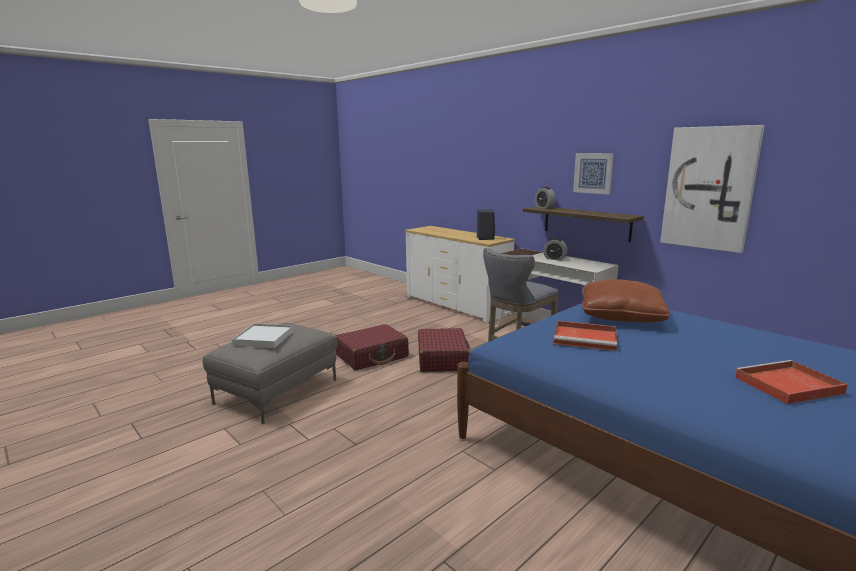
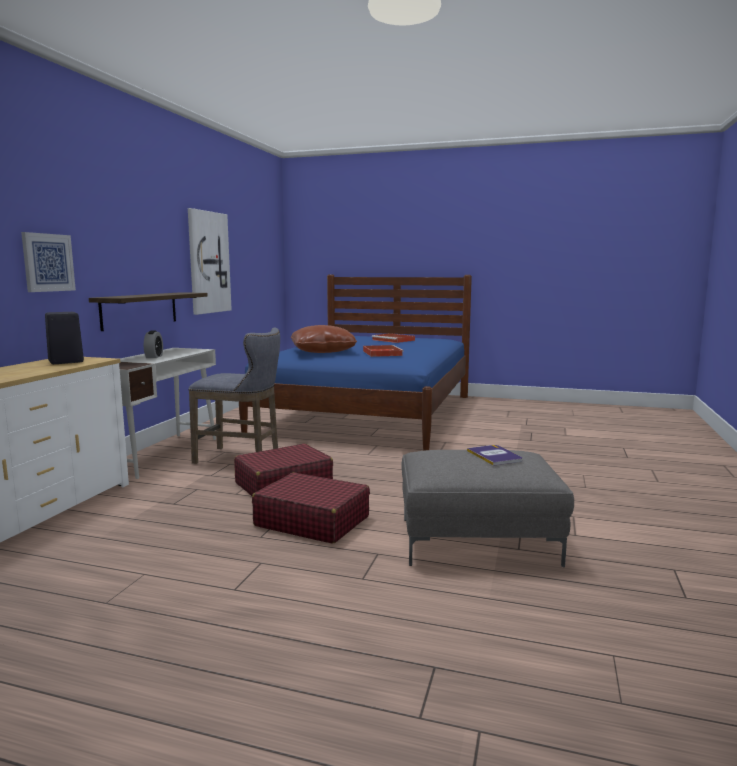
camera: 120 degrees left, 5 degrees down
white tray [232,324,294,348] -> book [467,445,522,466]
alarm clock [535,187,555,208] -> none
picture [573,153,614,195] -> picture moved to [21,232,76,292]

